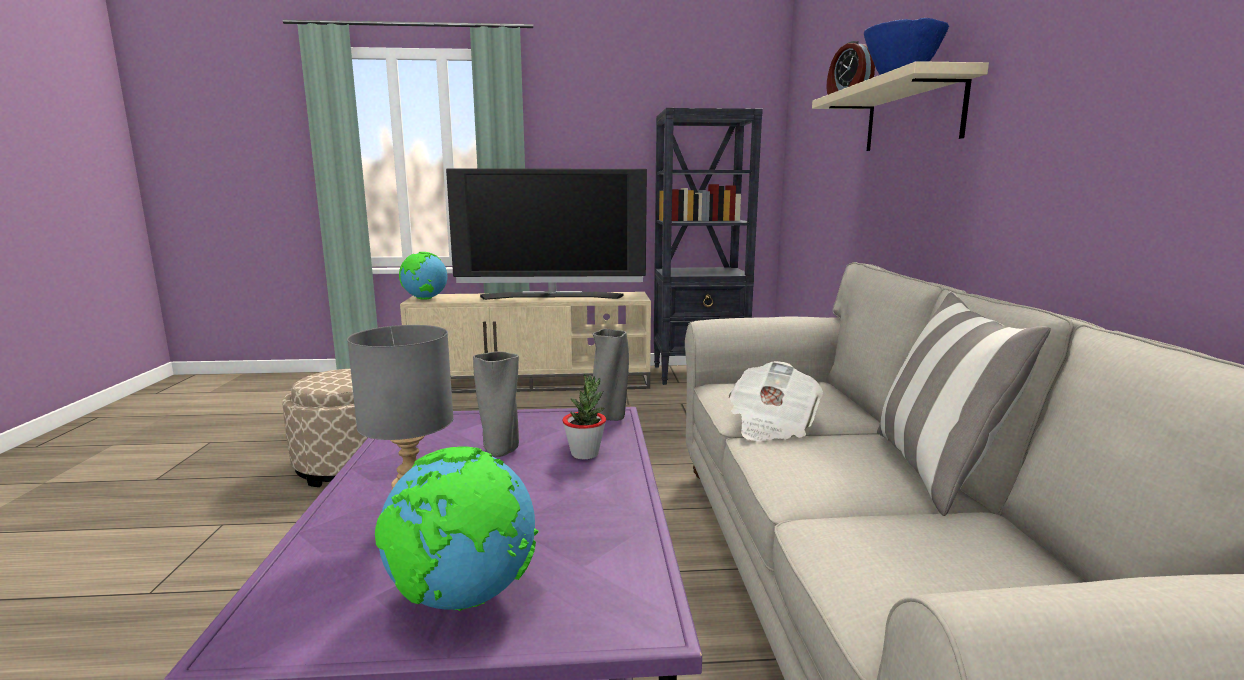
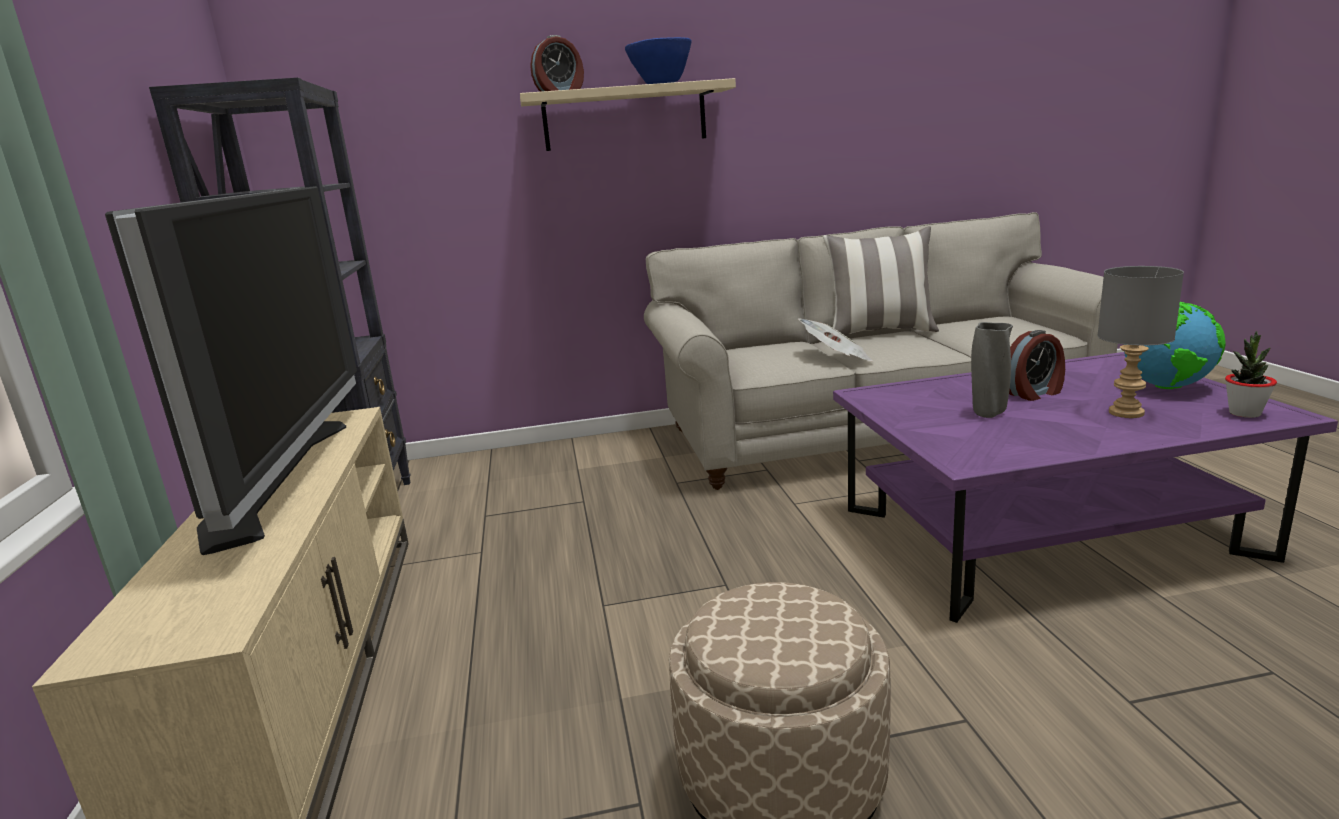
camera: 95 degrees left, 5 degrees up
globe [399,252,447,300] -> none
potted plant [562,374,606,459] -> potted plant moved to [1225,331,1277,418]
grey vase [593,329,629,421] -> none
none -> alarm clock [1009,330,1065,401]

